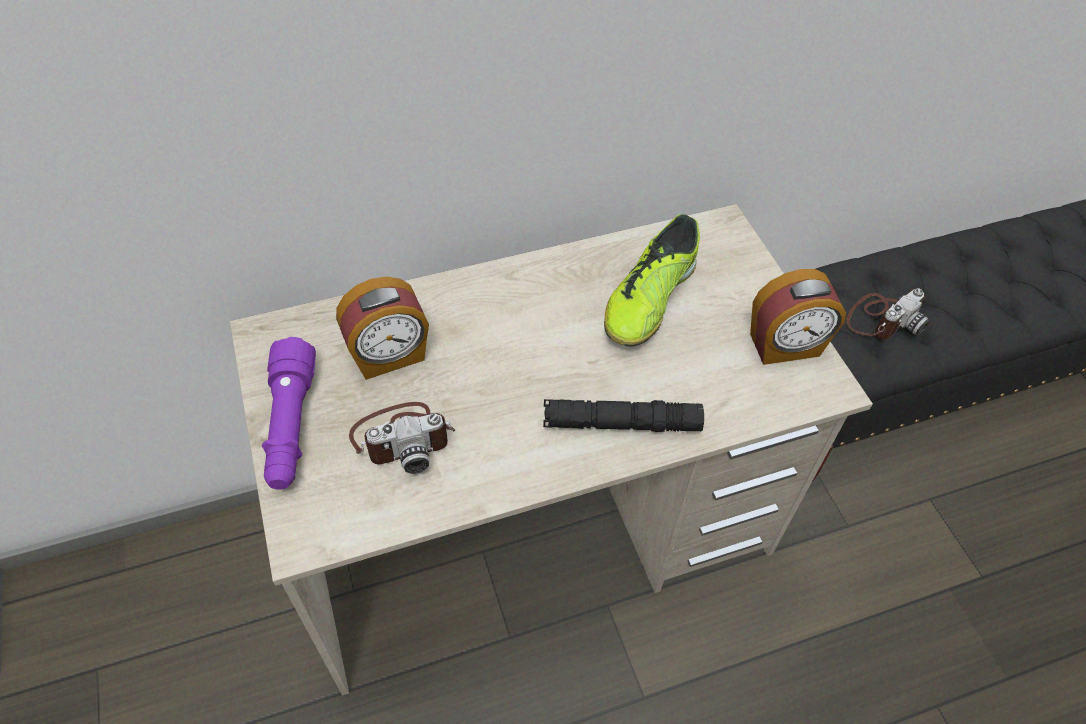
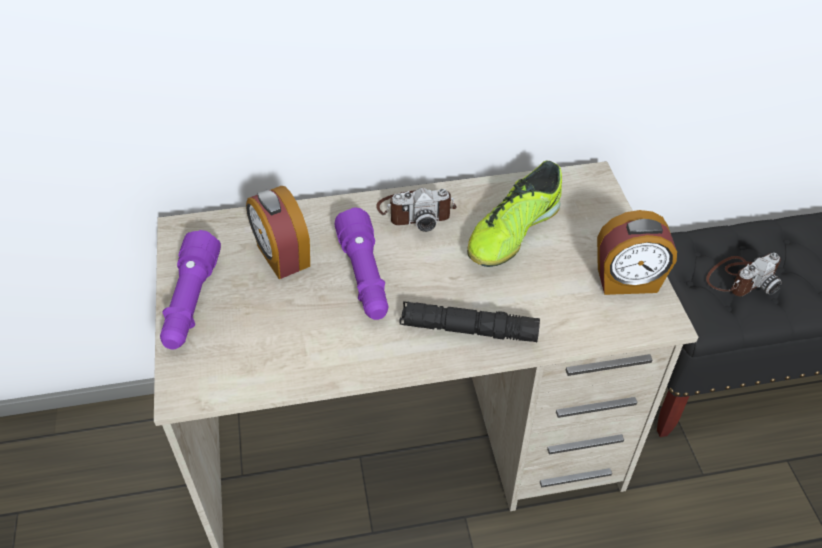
camera: 10 degrees right, 5 degrees down
alarm clock [336,276,429,380] -> alarm clock turned 75 degrees clockwise [246,186,310,279]
camera [349,402,455,474] -> camera moved to [376,188,457,232]
none -> purple flashlight [334,208,389,320]

